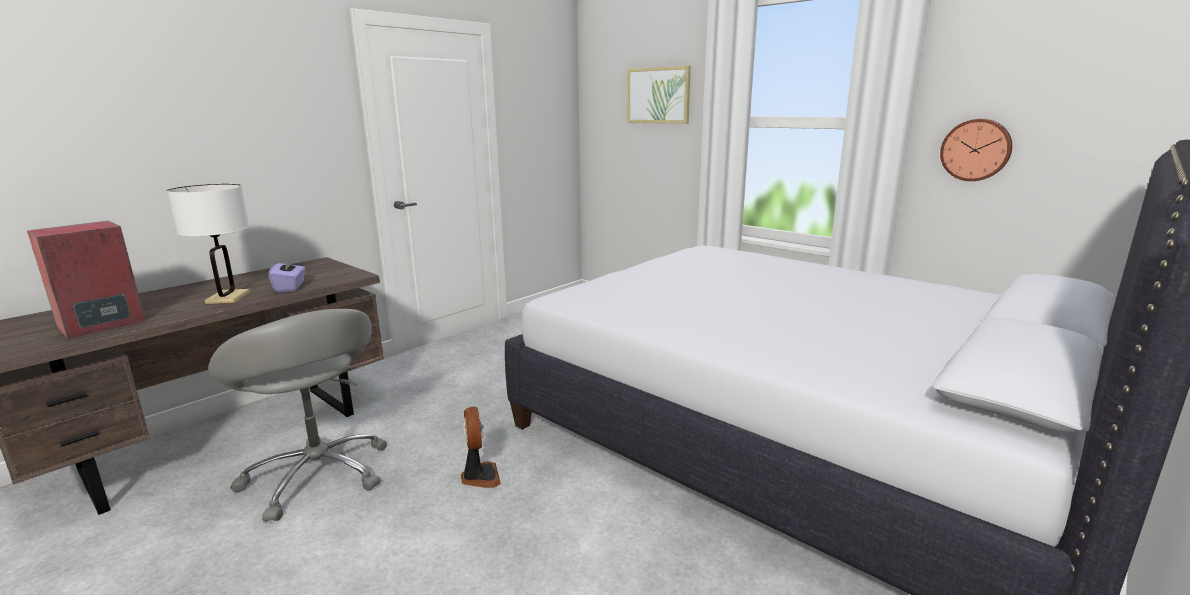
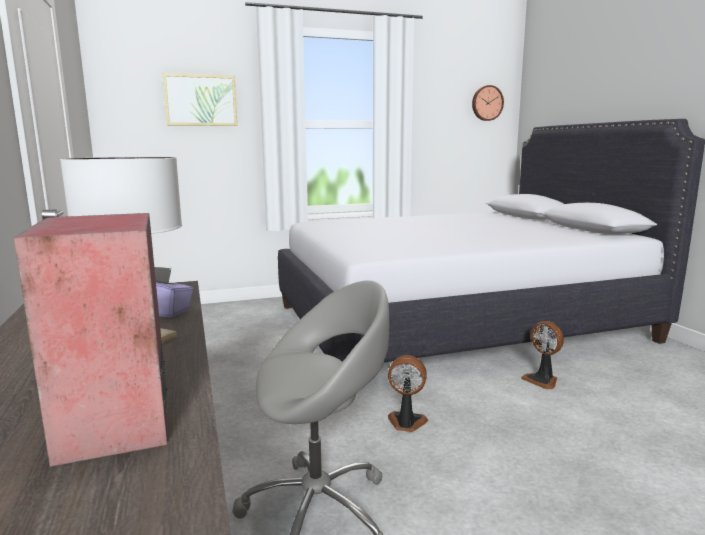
camera: 60 degrees left, 5 degrees down
wall clock [940,119,1012,181] -> wall clock moved to [472,85,504,121]
none -> fan [521,321,564,389]

